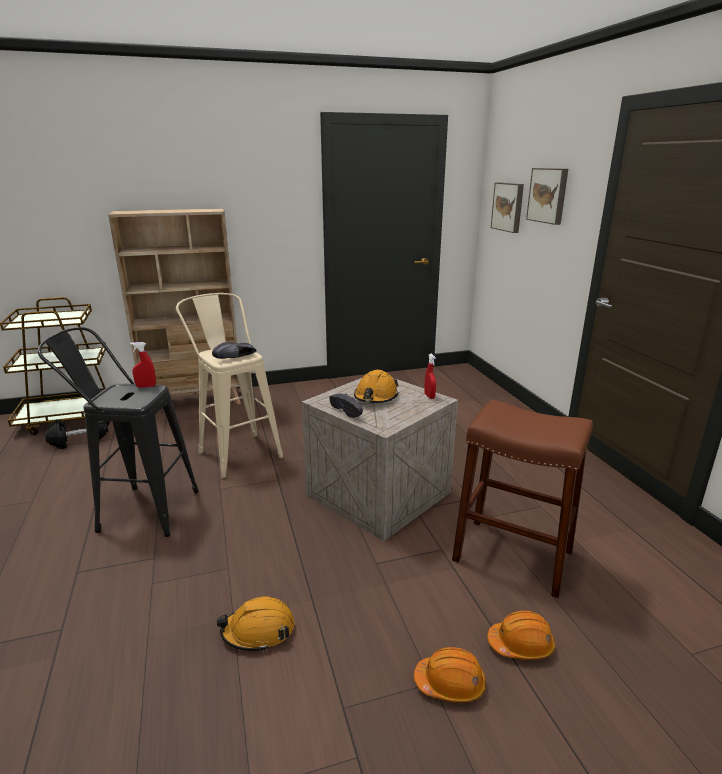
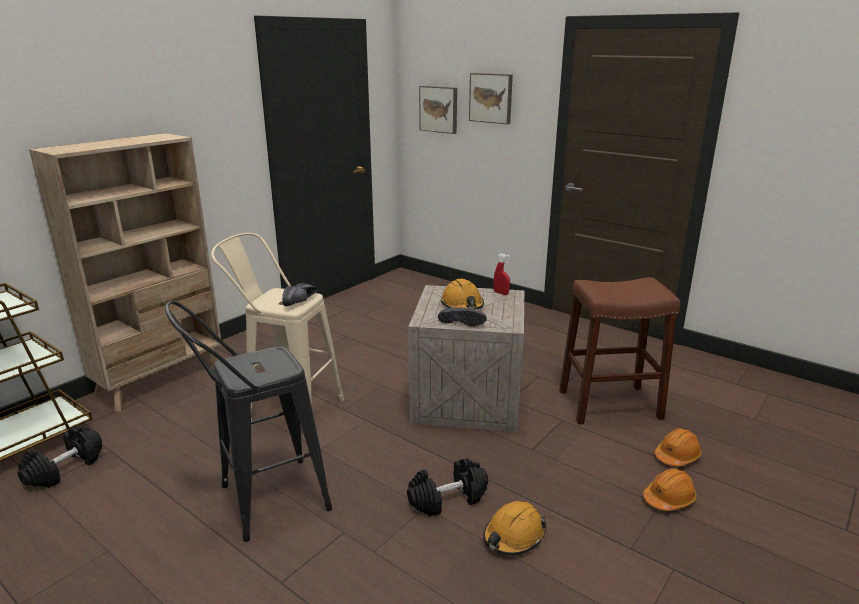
camera: 35 degrees left, 0 degrees up
red spray bottle [130,342,156,388] -> none
none -> black dumbbell [407,459,488,517]

